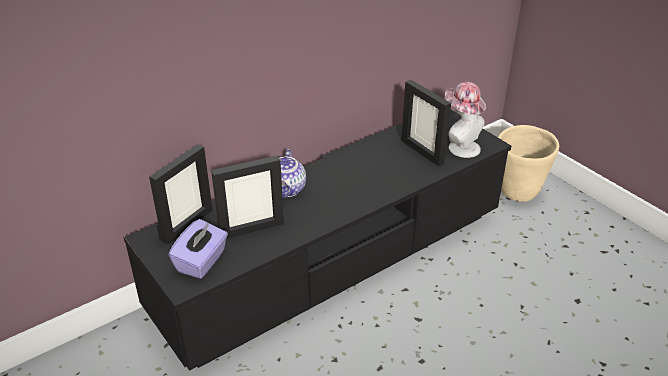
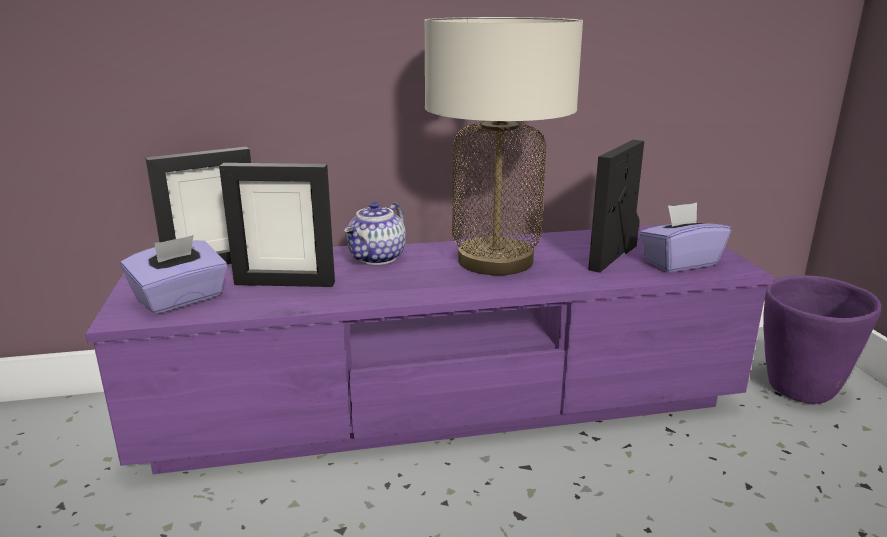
camera: 25 degrees right, 15 degrees down
black tv stand [123,110,511,371] -> purple tv stand [85,225,774,474]
picture frame [401,80,451,166] -> picture frame turned 45 degrees clockwise [588,140,644,273]
hat [445,82,486,158] -> purple tissue box [639,202,731,272]
beige planter [498,125,559,202] -> purple planter [763,275,881,404]
none -> table lamp [425,17,583,275]

